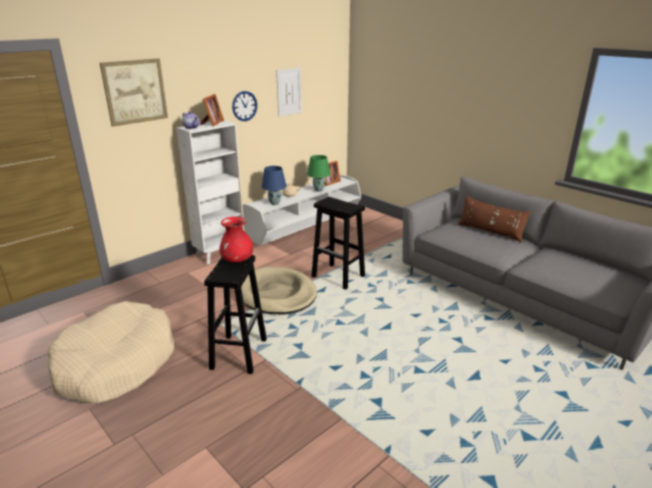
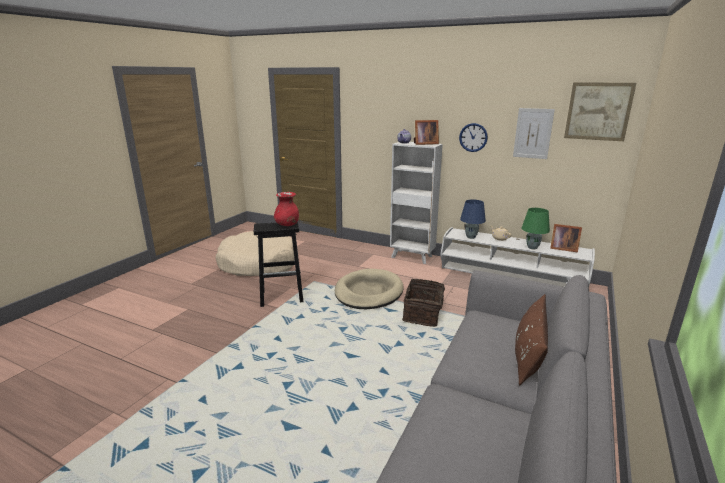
camera: 70 degrees right, 5 degrees down
picture [100,58,168,127] -> picture moved to [564,82,636,141]
black stool [311,197,365,290] -> basket [402,279,445,327]

